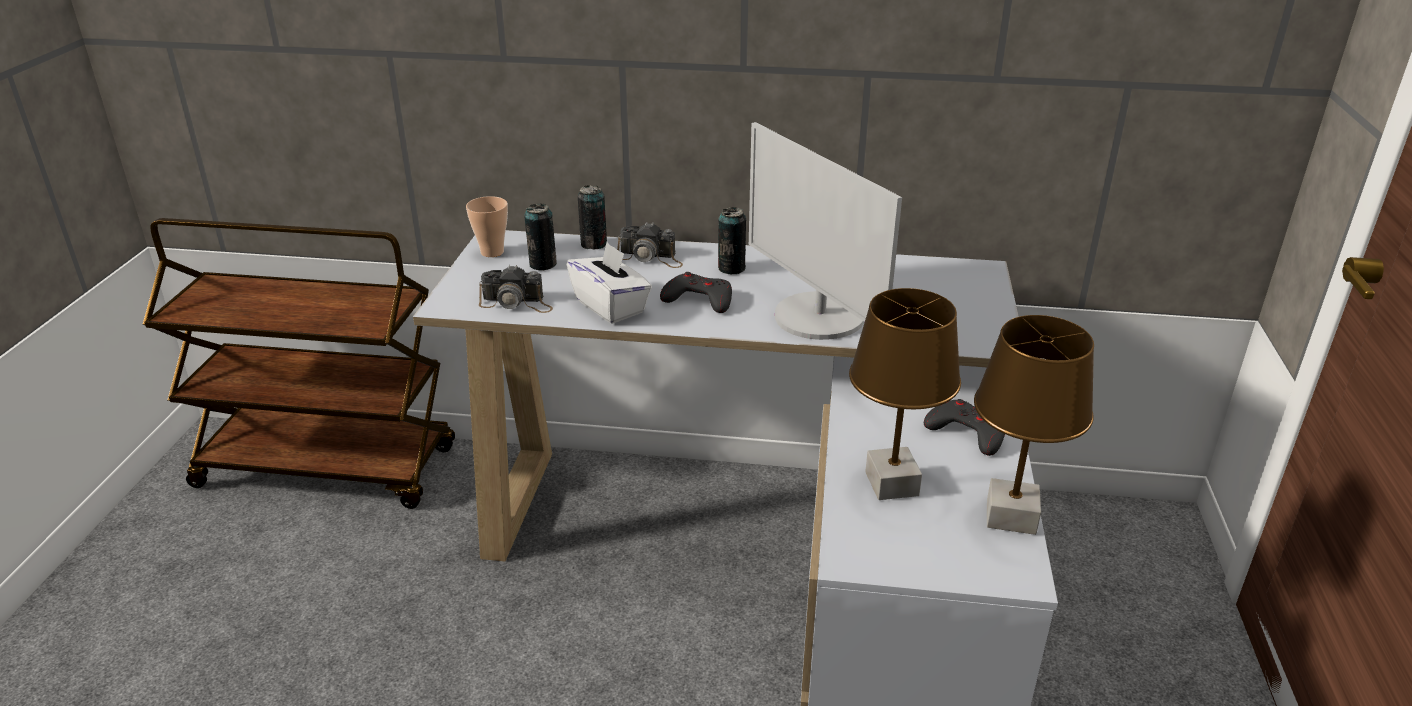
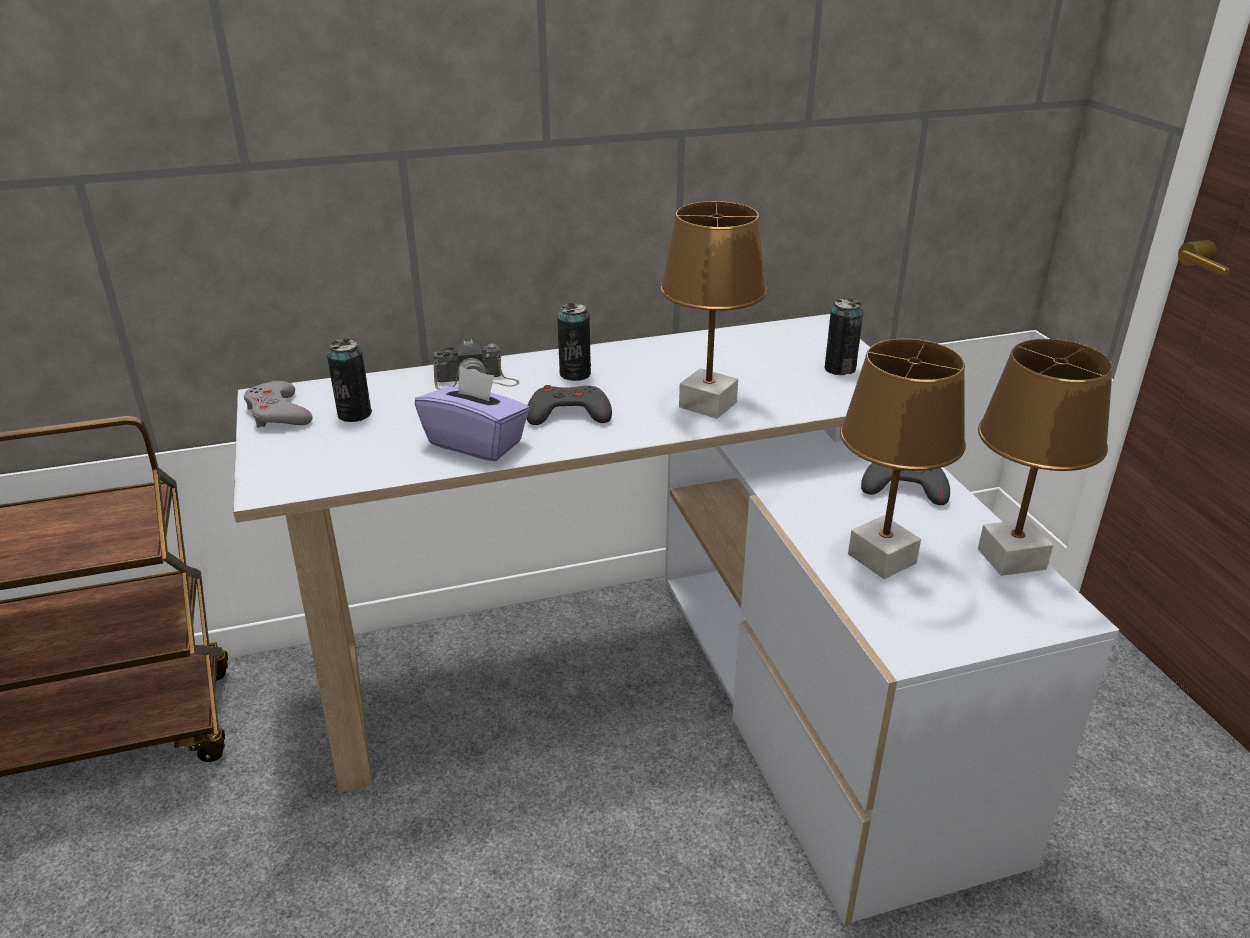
camera: 25 degrees left, 0 degrees up
cup [466,196,508,257] -> grey game controller [244,381,313,428]
camera [479,265,553,313] -> none
white tissue box [567,242,652,324] -> purple tissue box [415,366,530,462]
can [578,185,607,250] -> can moved to [824,298,863,375]
monitor [749,122,902,340] -> brown table lamp [660,201,767,419]

